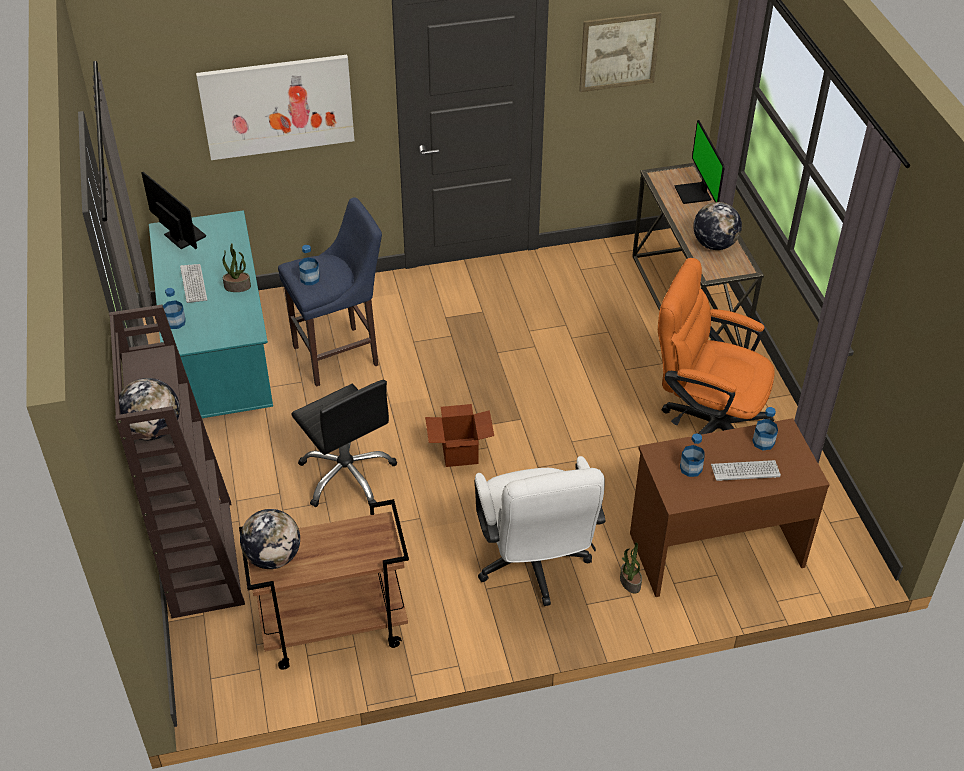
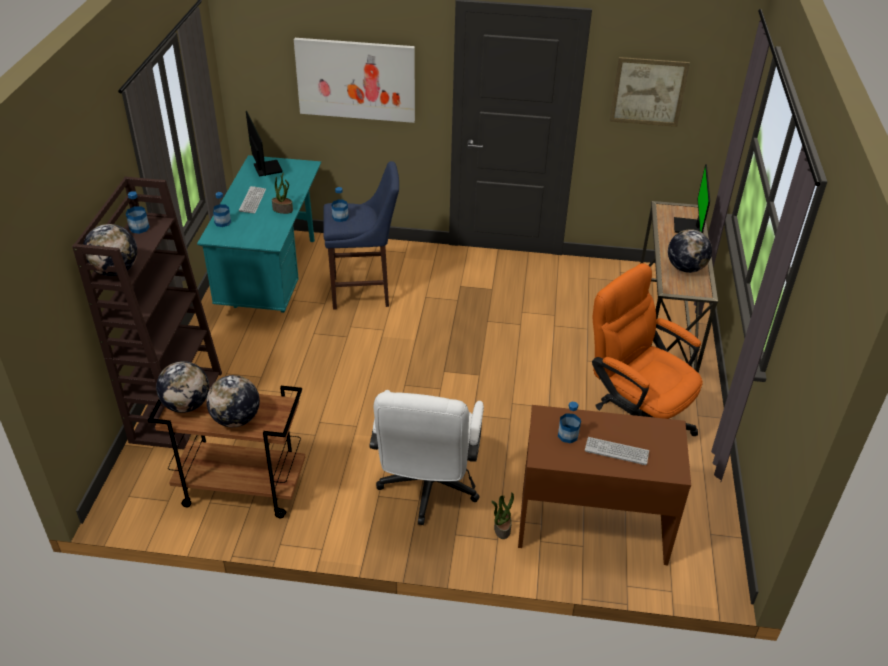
camera: 20 degrees right, 5 degrees down
black office chair [291,380,397,507] -> none
cardboard box [425,404,494,467] -> none
bottle [752,407,778,450] -> bottle moved to [126,191,150,234]
none -> globe [206,375,260,427]

